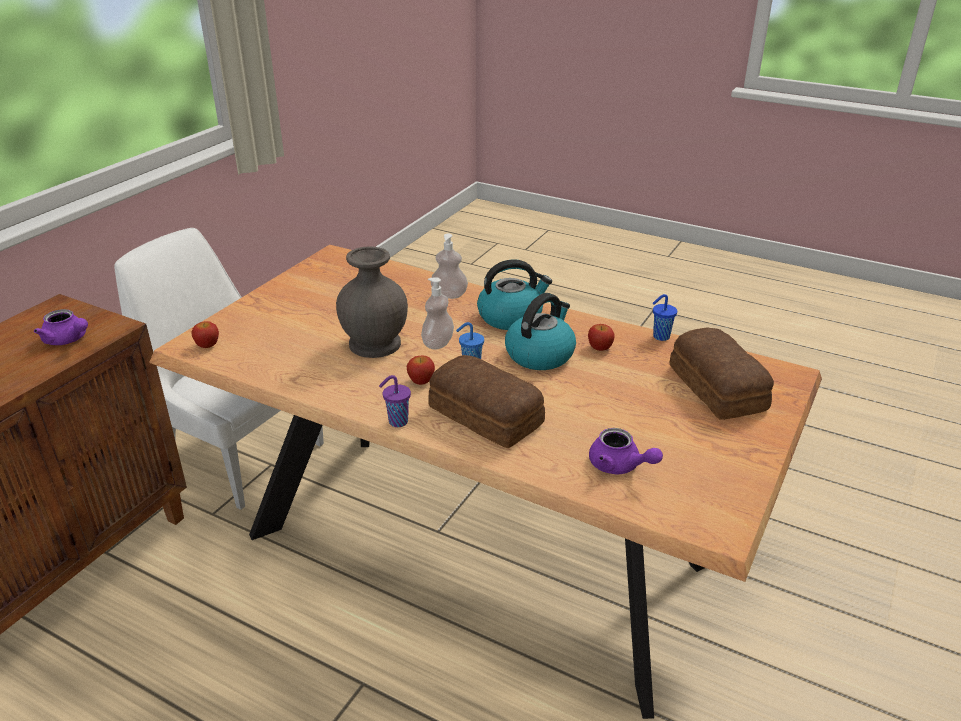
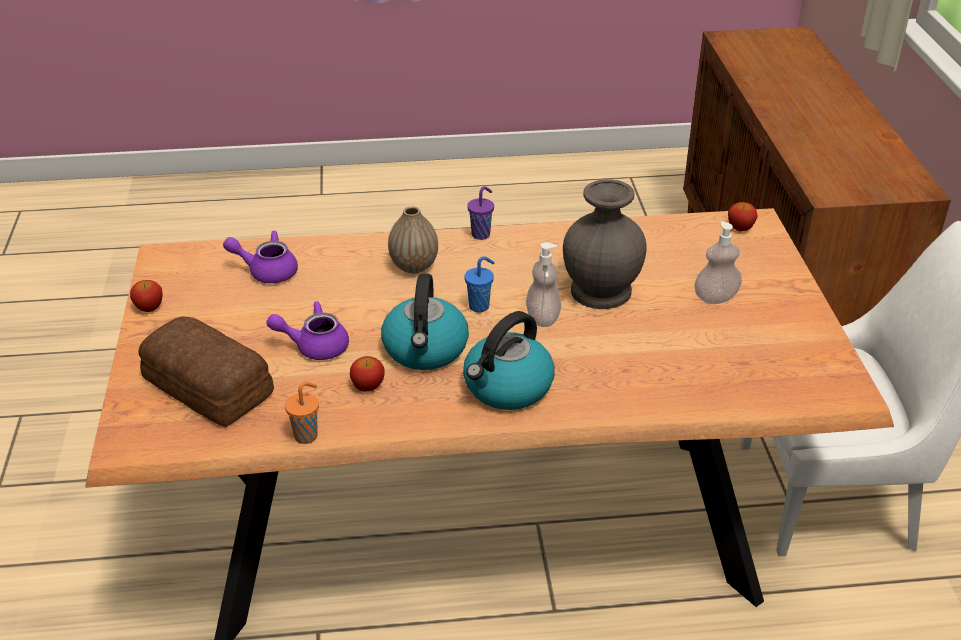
camera: 145 degrees right, 5 degrees up
purple teapot [34,309,88,345] -> purple teapot moved to [267,301,349,360]
apple [407,356,435,385] -> apple moved to [130,280,163,312]
bread [428,355,545,448] -> vase [388,206,438,274]
soap dispenser [431,233,468,299] -> soap dispenser moved to [694,222,742,304]
blue cup [652,294,677,341] -> orange cup [285,382,319,444]

